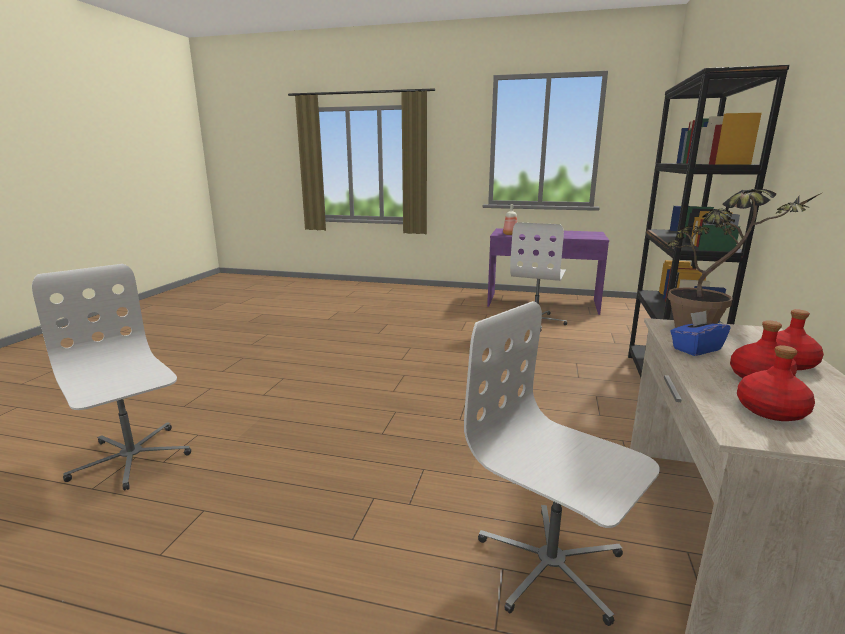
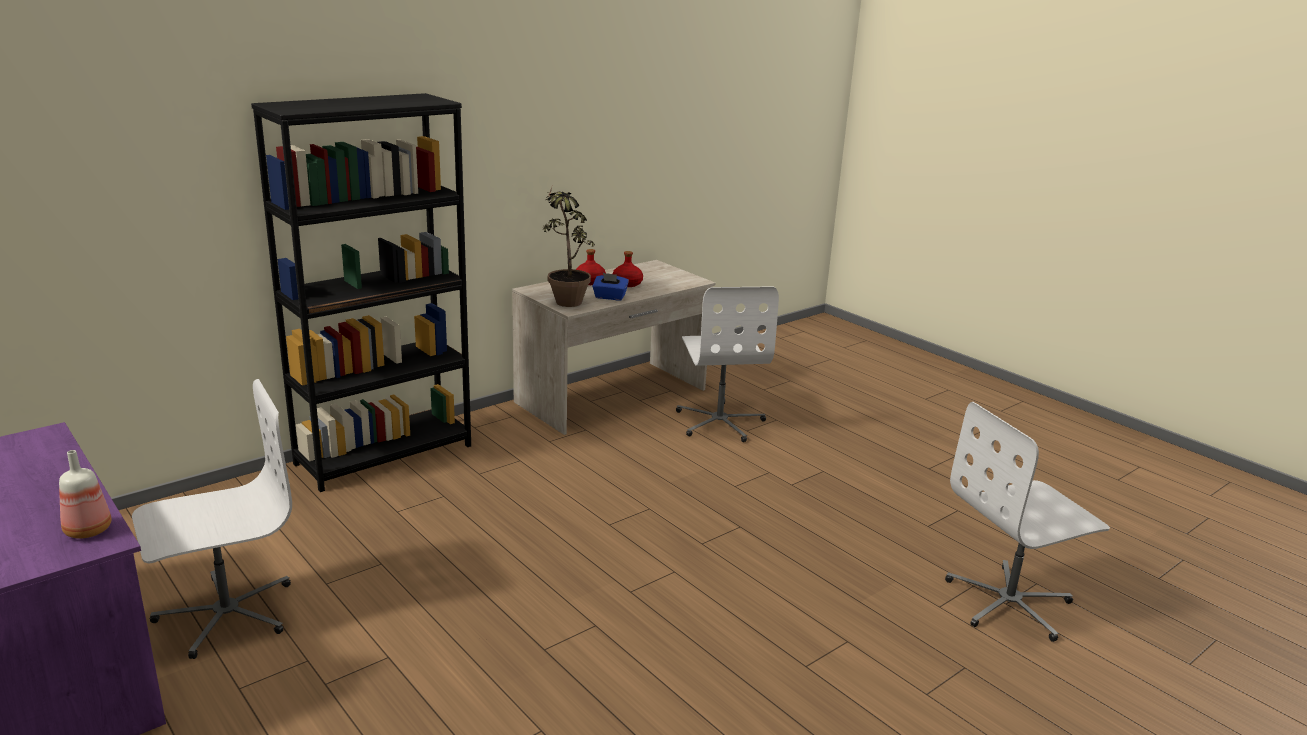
camera: 145 degrees left, 5 degrees up
white office chair [32,264,191,491] -> white office chair turned 75 degrees clockwise [945,402,1110,642]
red bottle [737,345,815,421] -> none

